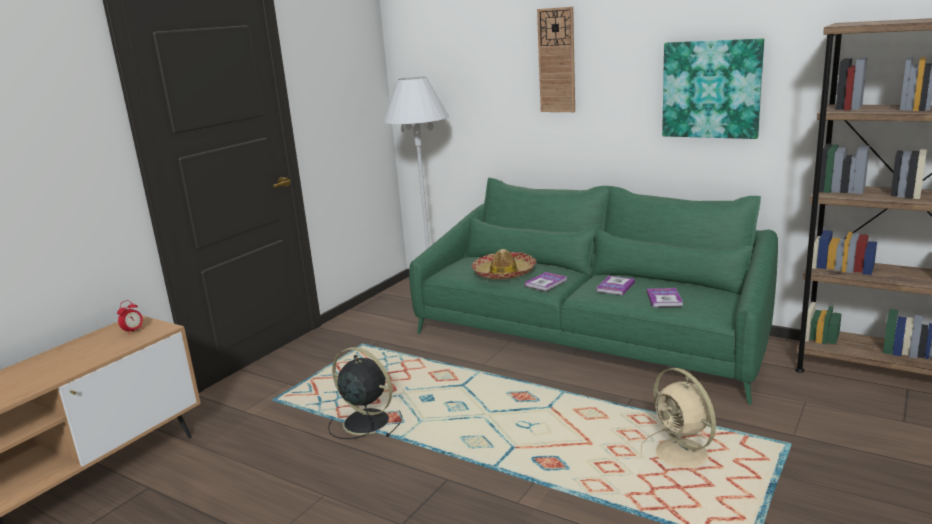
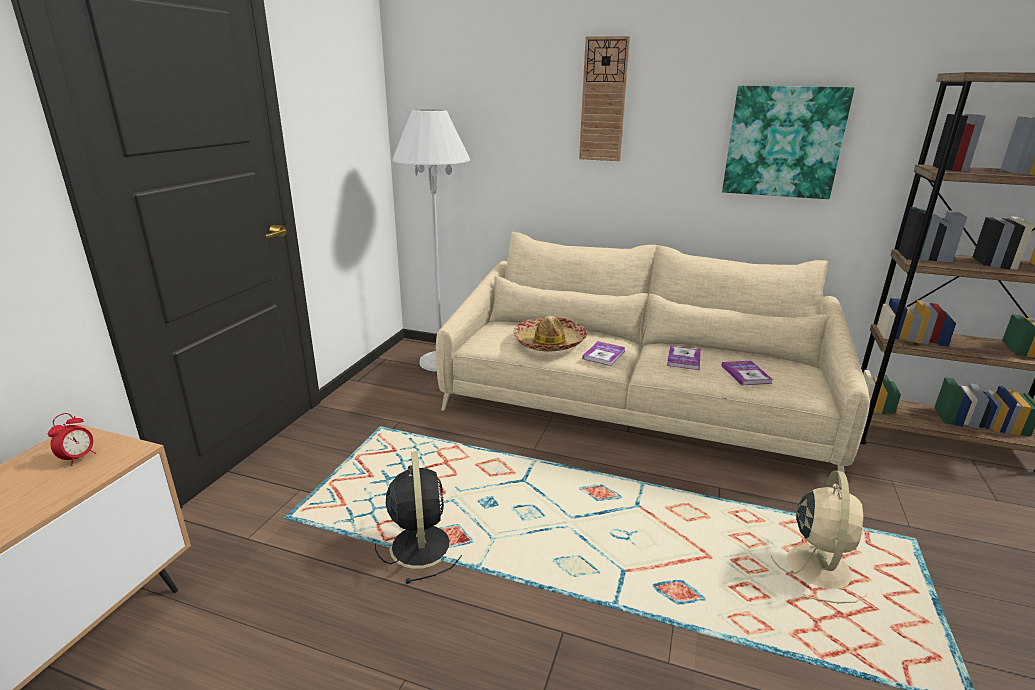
camera: 15 degrees left, 5 degrees up
black fan [328,347,402,439] -> black fan turned 60 degrees clockwise [375,451,462,584]
green sofa [409,178,778,405] -> beige sofa [436,232,870,488]
beige fan [641,368,716,468] -> beige fan turned 120 degrees counterclockwise [771,470,867,603]

